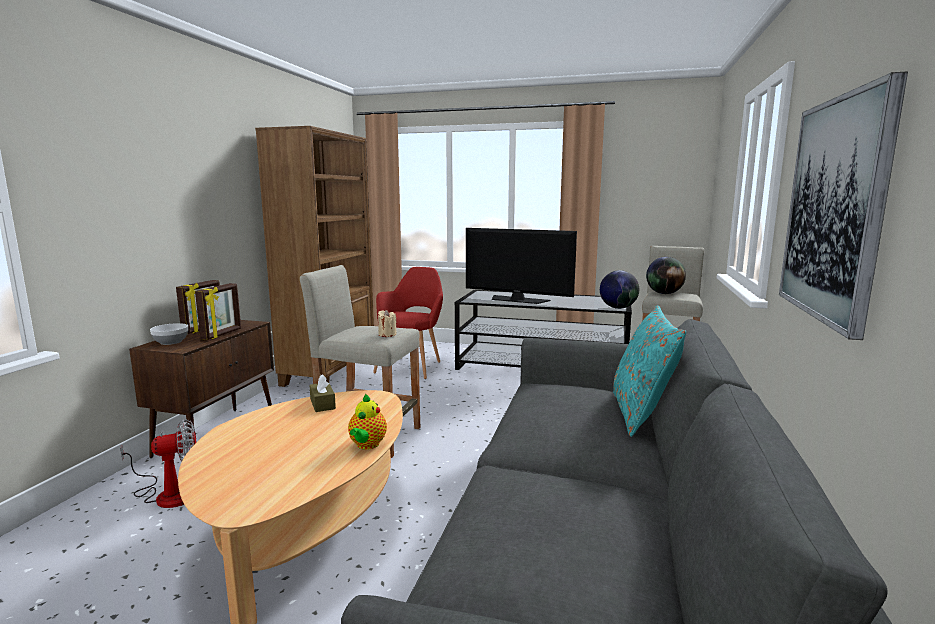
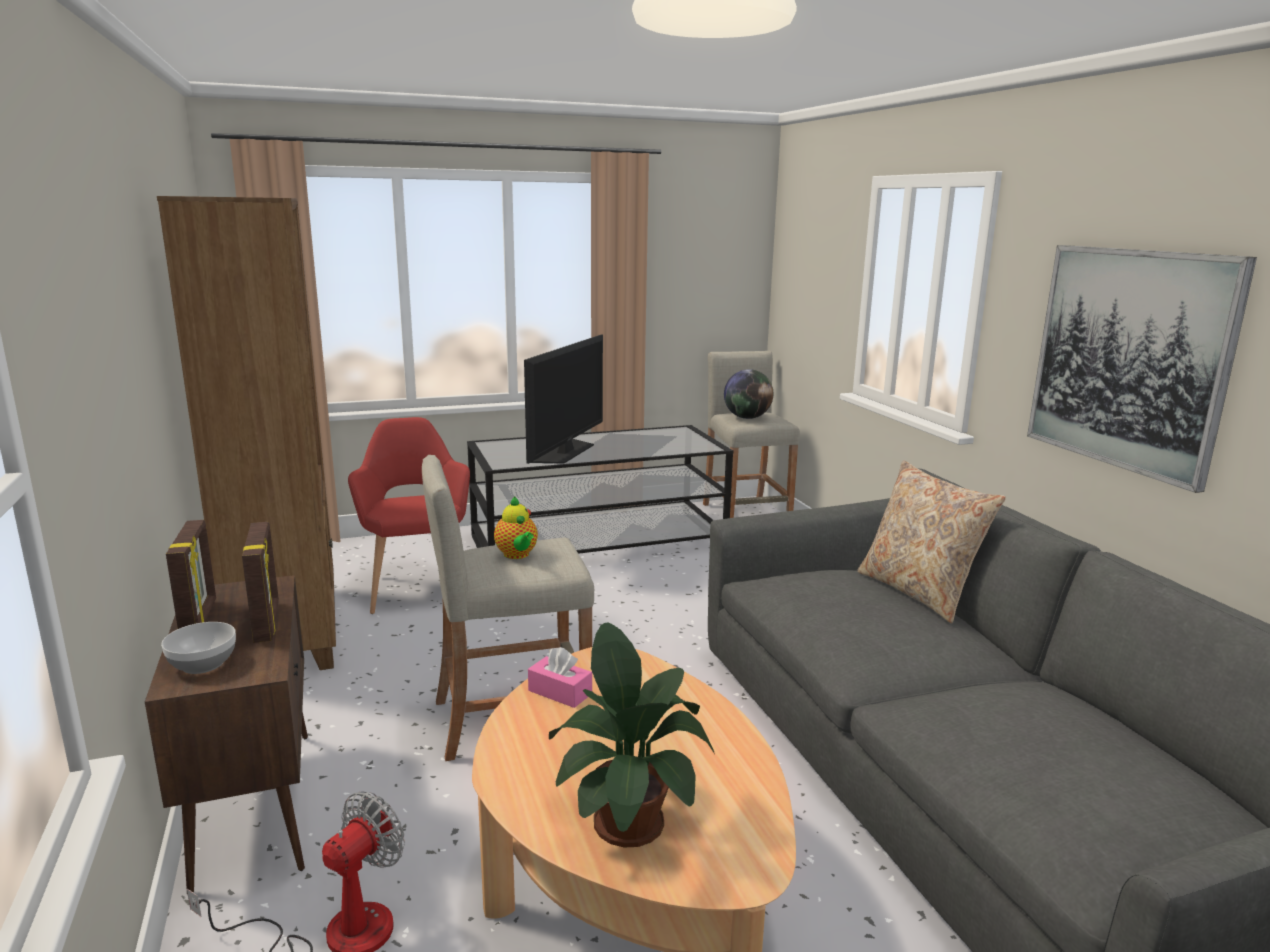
camera: 35 degrees left, 5 degrees up
brown tissue box [309,374,336,412] -> pink tissue box [528,647,592,708]
teapot [348,394,387,450] -> teapot moved to [494,497,538,559]
beige candle [378,310,397,337] -> none
television [466,228,577,304] -> television turned 60 degrees counterclockwise [524,334,603,464]
globe [600,270,639,309] -> none
turquoise pillow [613,305,686,437] -> beige pillow [857,460,1006,623]
none -> potted plant [549,622,715,847]

